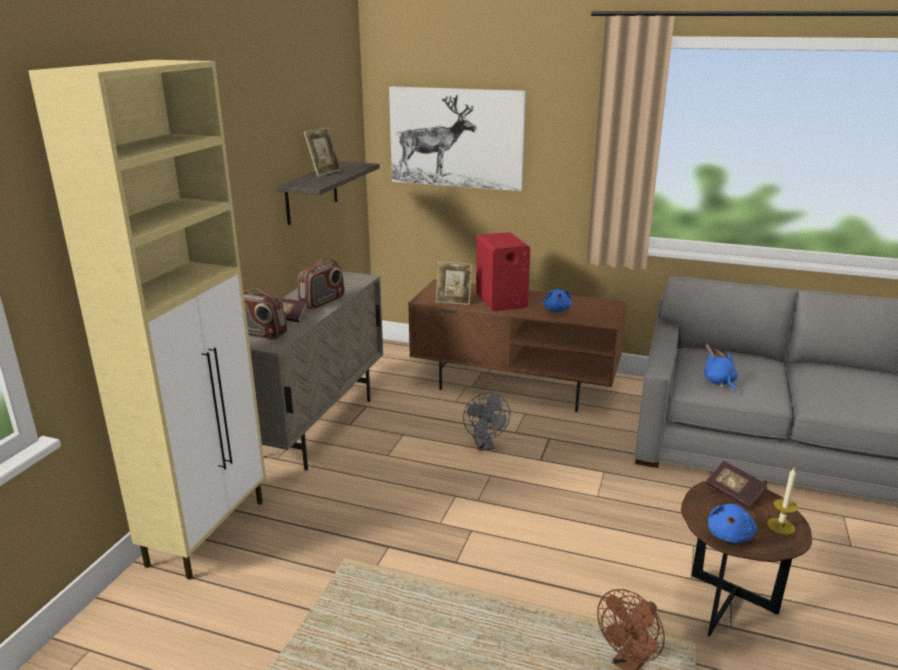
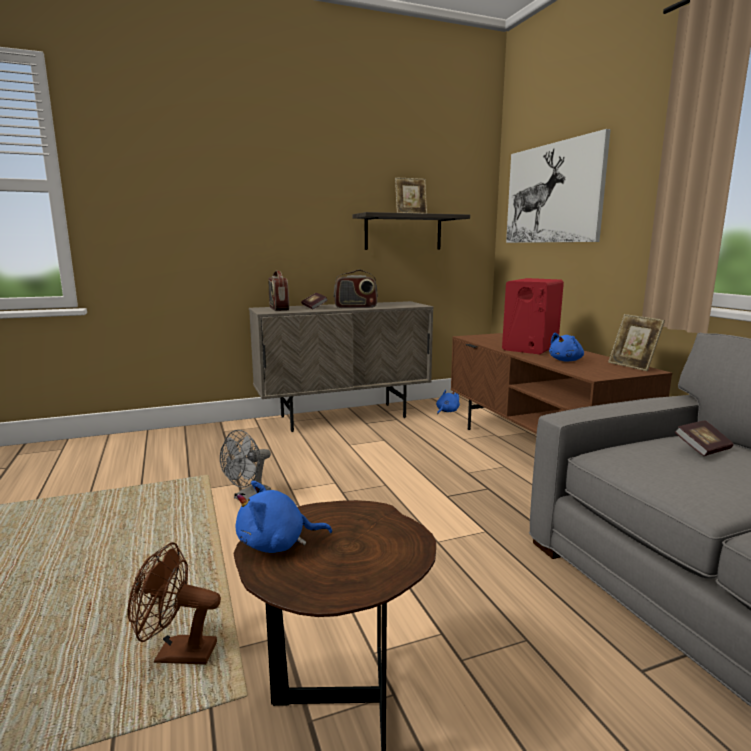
camera: 50 degrees right, 10 degrees down
beige cabinet [28,60,266,580] -> none
picture frame [436,261,473,305] -> picture frame moved to [608,314,665,371]
grey fan [463,393,511,451] -> grey fan moved to [220,430,271,500]
blue plush toy [704,352,738,392] -> blue plush toy moved to [436,390,460,414]
book [706,461,766,509] -> none
candle [767,468,798,535] -> none

